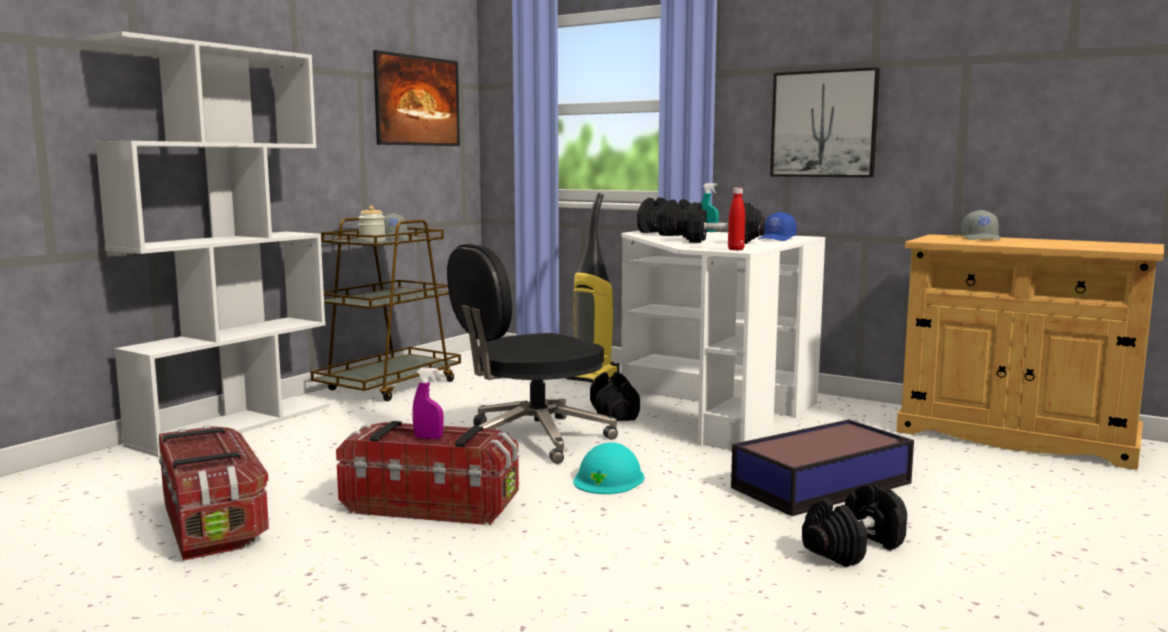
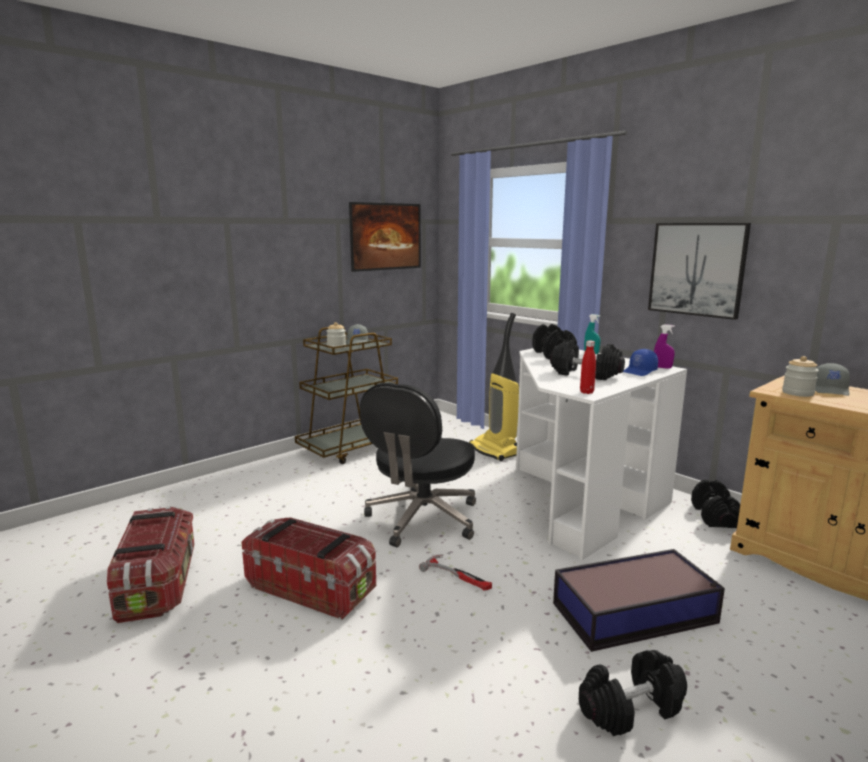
camera: 15 degrees right, 5 degrees up
white bookcase [86,31,330,457] -> none
purple spray bottle [412,368,443,439] -> purple spray bottle moved to [654,324,675,369]
black office chair [447,244,618,464] -> black office chair turned 45 degrees counterclockwise [360,383,476,548]
turquoise hard hat [573,442,644,494] -> hammer [419,555,492,591]
black dumbbell [590,372,640,421] -> black dumbbell moved to [691,479,740,528]
none -> jar [782,356,819,397]

